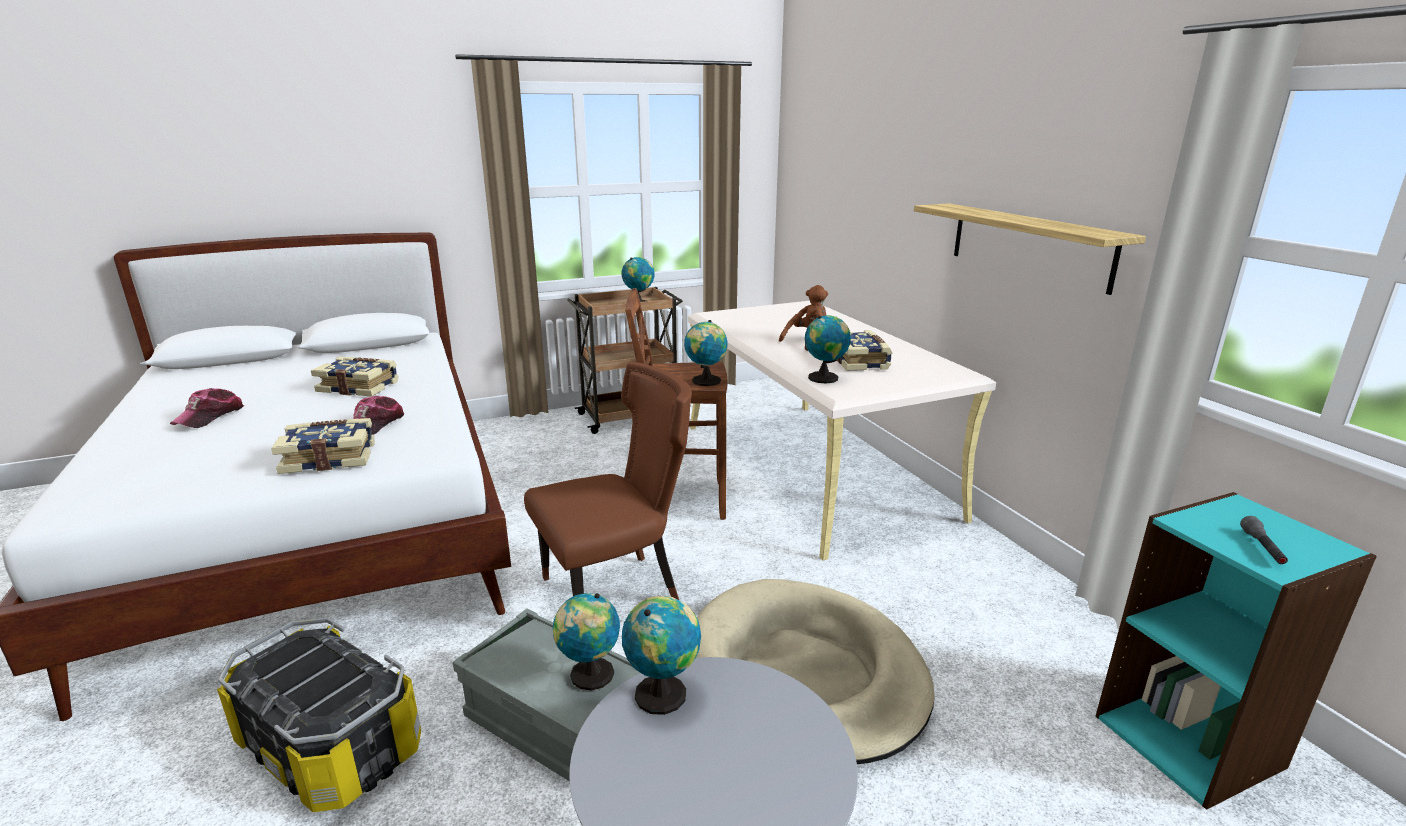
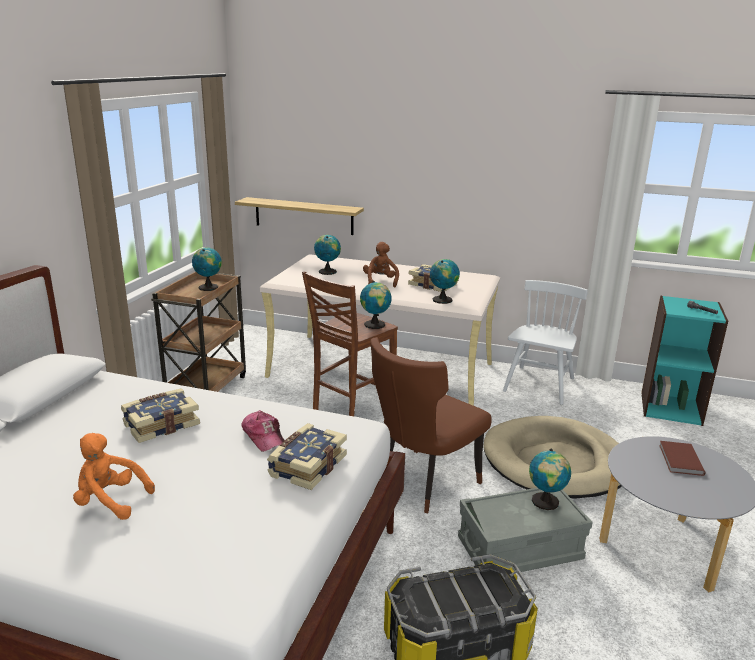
camera: 50 degrees left, 0 degrees up
cap [170,388,244,428] -> orange plush toy [73,433,155,520]
brown chair [524,362,692,600] -> brown chair turned 150 degrees counterclockwise [371,337,492,513]
globe [622,596,701,715] -> globe moved to [314,235,341,275]
shelf [914,203,1146,295] -> shelf moved to [235,197,364,235]
none -> white chair [503,280,588,405]
none -> brown book [659,441,705,476]

